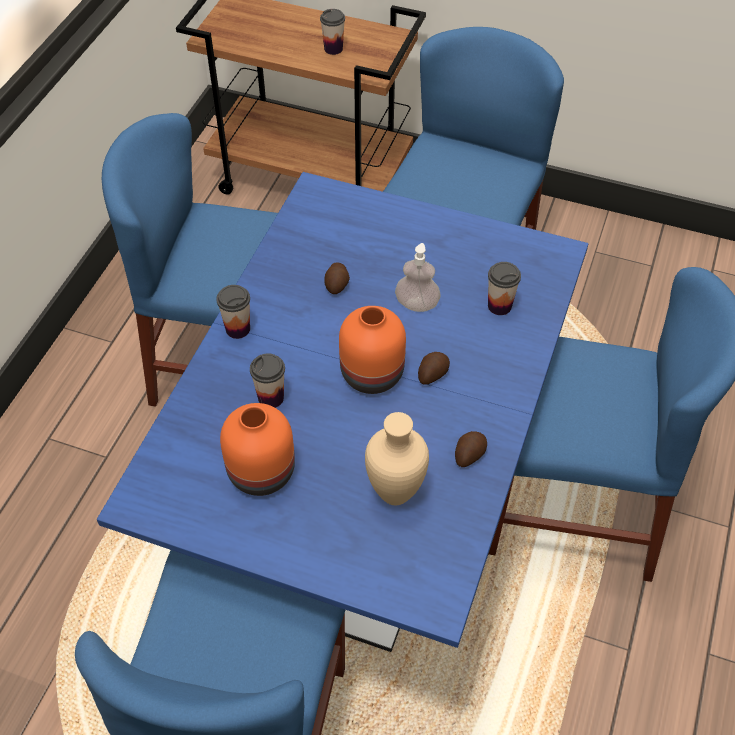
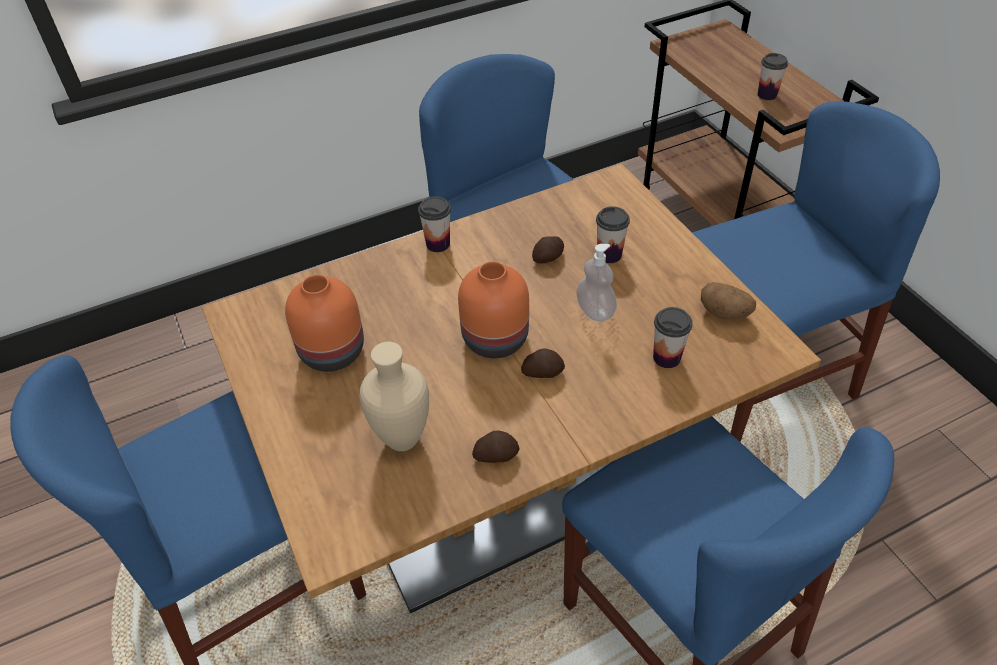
camera: 45 degrees right, 5 degrees down
blue dining table [97,172,589,652] -> brown dining table [202,164,821,613]
cup [250,353,285,408] -> cup moved to [596,206,630,263]
none -> potato [701,282,756,319]

